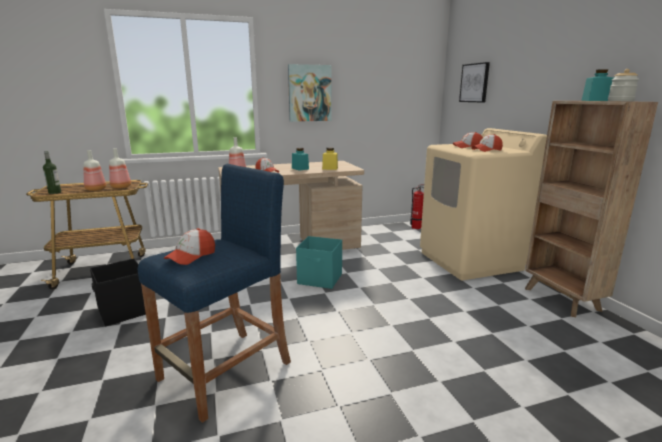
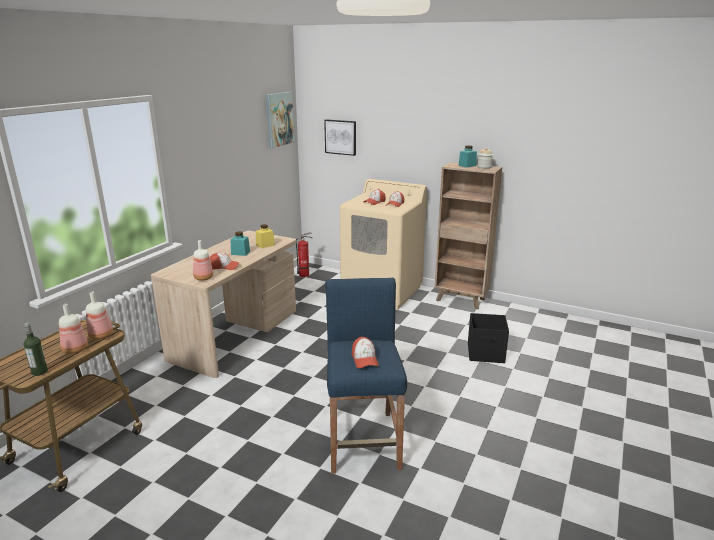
camera: 45 degrees left, 5 degrees up
black storage box [90,258,146,326] -> black storage box moved to [468,313,509,363]
picture [288,64,331,122] -> picture moved to [266,92,294,148]
turquoise storage box [296,236,342,289] -> none

